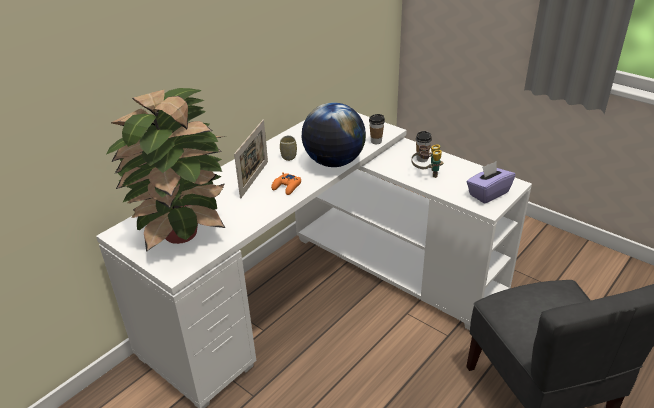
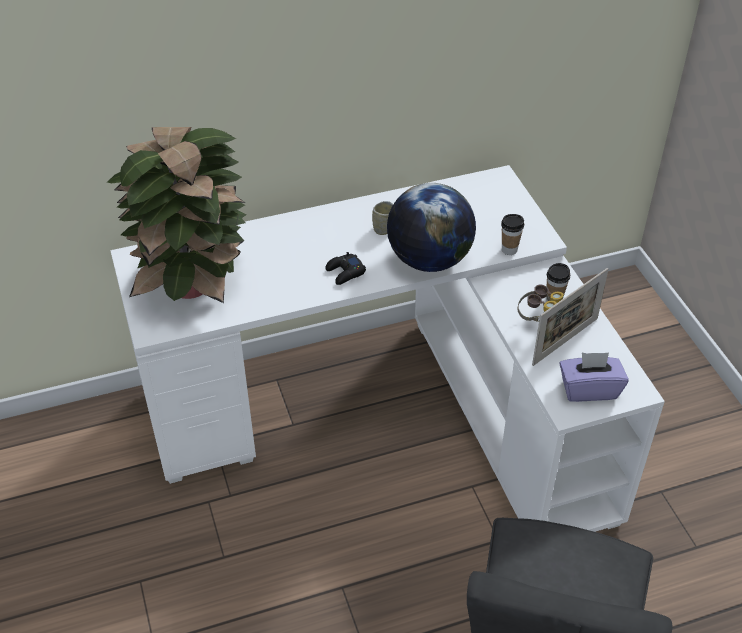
camera: 30 degrees right, 10 degrees up
picture frame [234,120,268,199] -> picture frame moved to [532,268,608,366]
orange game controller [271,172,301,195] -> black game controller [325,252,366,285]

